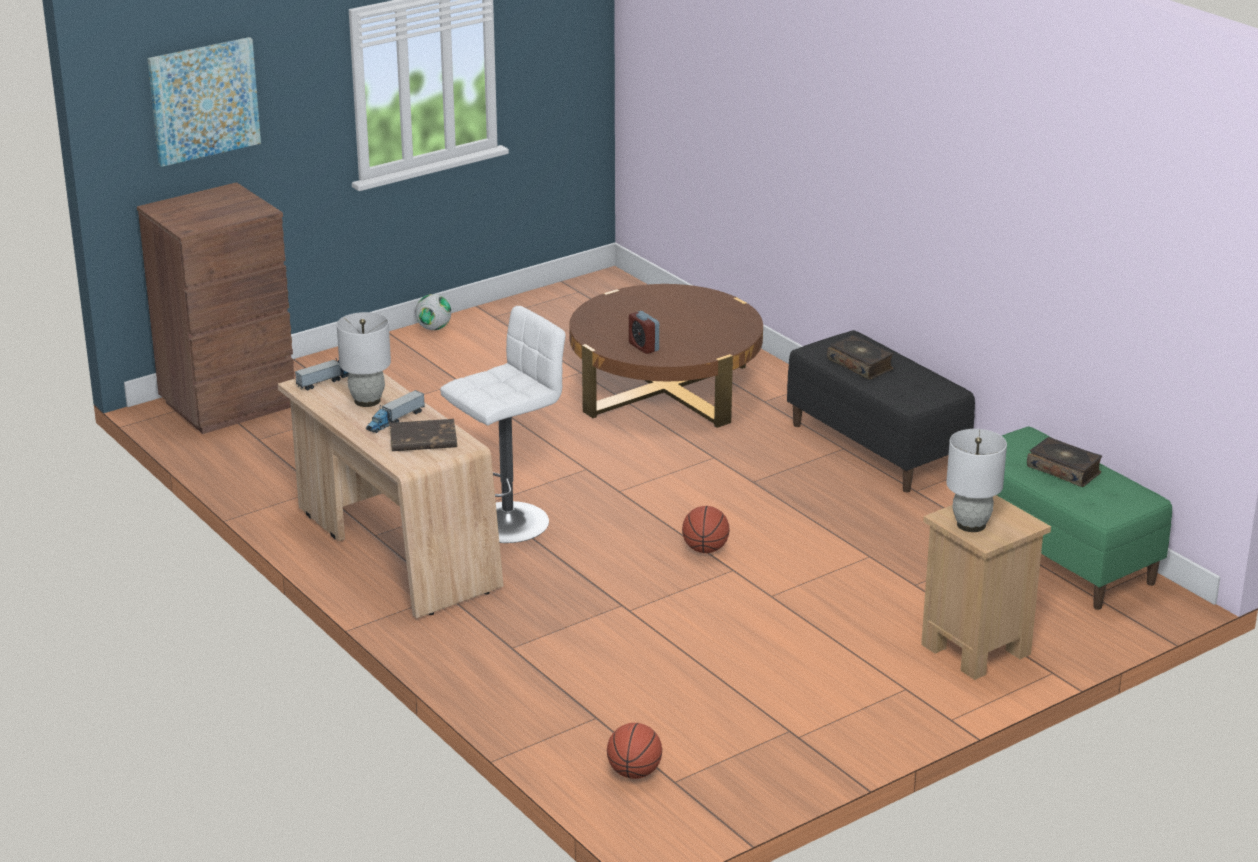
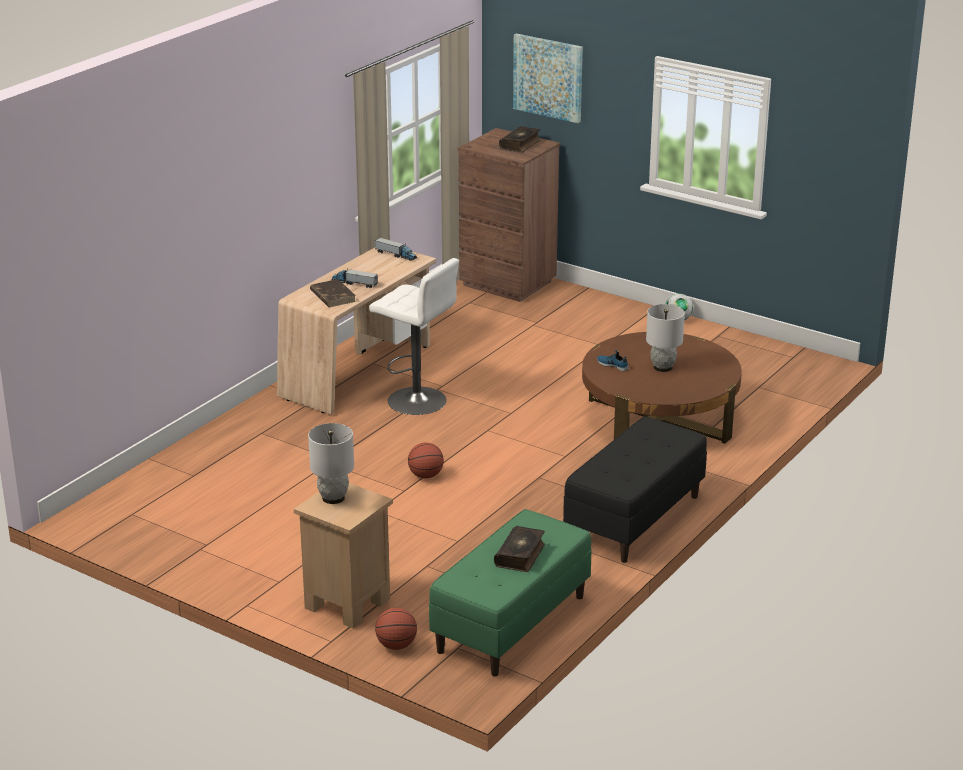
camera: 70 degrees right, 0 degrees up
white table lamp [337,312,391,407] -> white table lamp moved to [646,304,685,372]
basketball [607,723,662,779] -> basketball moved to [375,608,417,650]
alarm clock [629,311,659,354] -> shoe [597,350,629,371]
book [827,335,893,380] -> book moved to [499,126,540,153]

